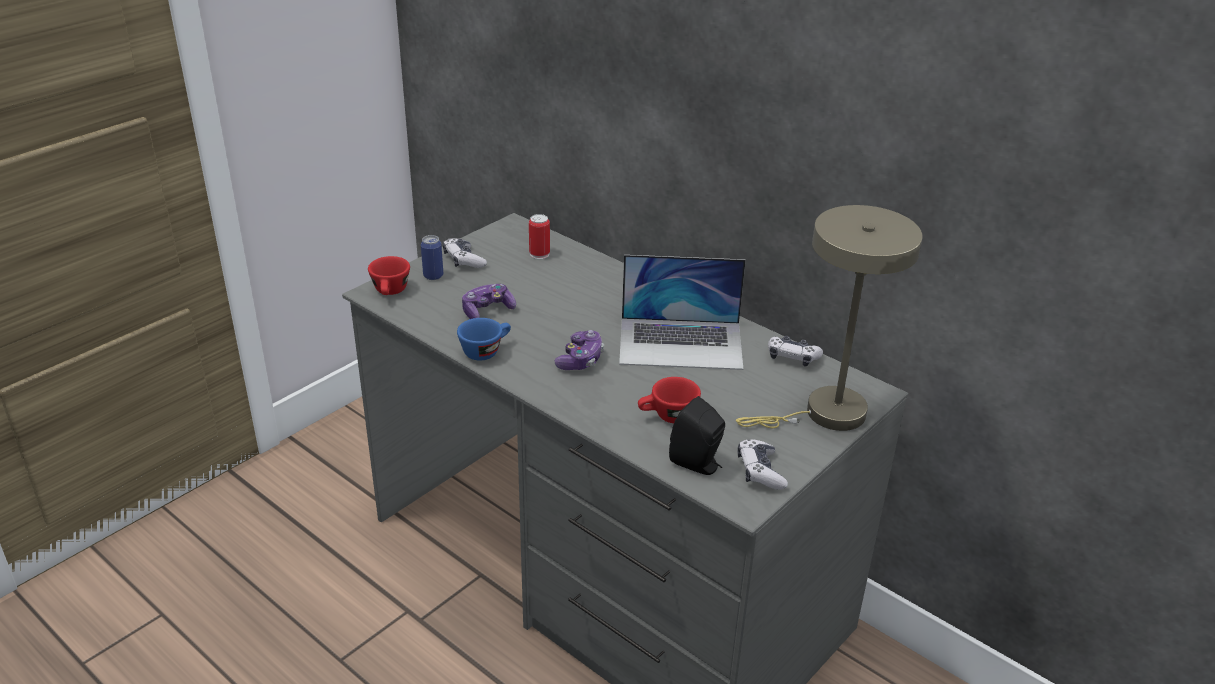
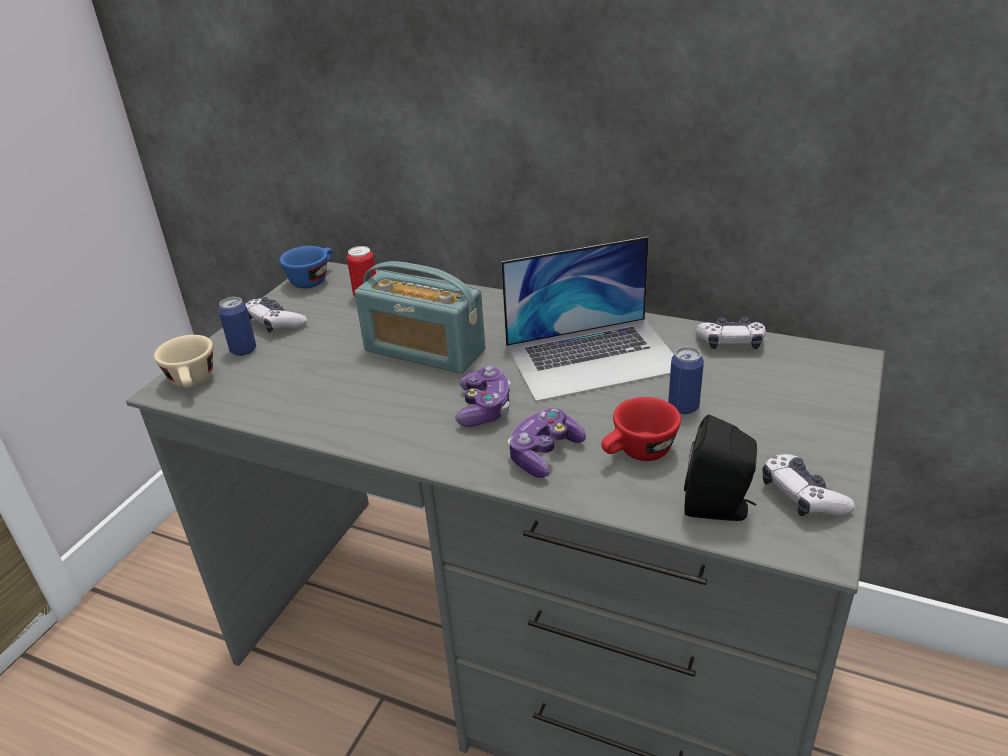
camera: 15 degrees left, 0 degrees up
red cup [368,256,410,295] -> beige cup [154,335,213,388]
blue cup [457,318,511,361] -> blue cup moved to [280,246,332,288]
game controller [462,284,516,319] -> game controller moved to [508,408,586,478]
beige table lamp [736,205,923,431] -> none
none -> radio [355,261,485,374]
none -> can [668,347,704,415]

